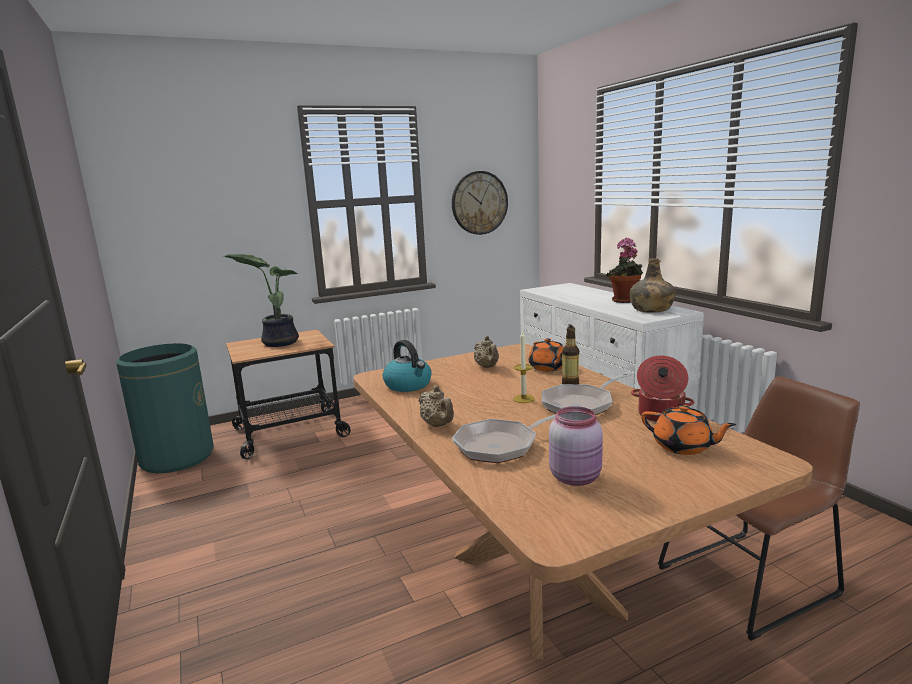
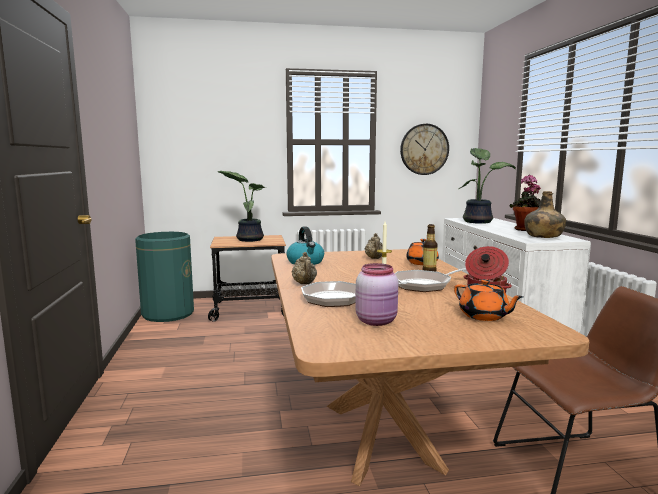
camera: 15 degrees right, 5 degrees down
none -> potted plant [459,148,516,224]

